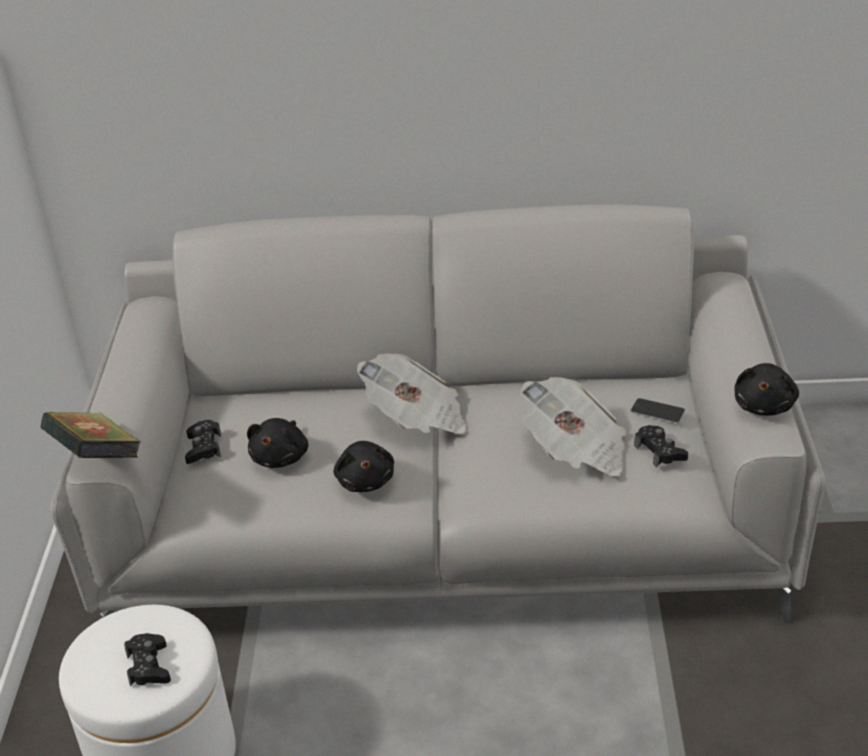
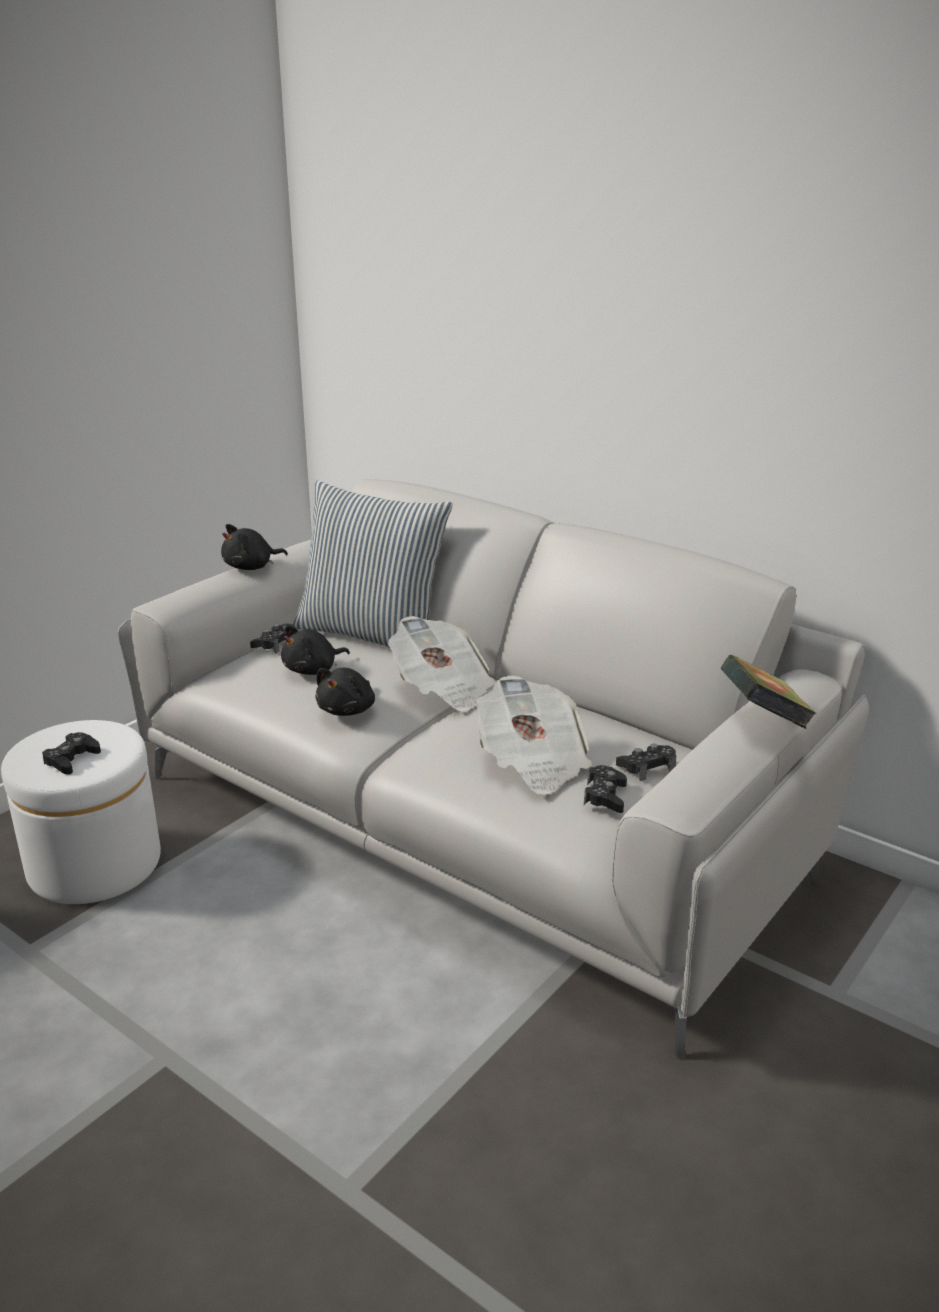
camera: 35 degrees right, 10 degrees down
book [40,412,141,458] -> book moved to [721,655,817,729]
phone [630,398,685,423] -> black game controller [616,744,676,781]
black plush toy [734,363,799,416] -> black plush toy moved to [221,524,288,570]
none -> pillow [293,481,453,647]

